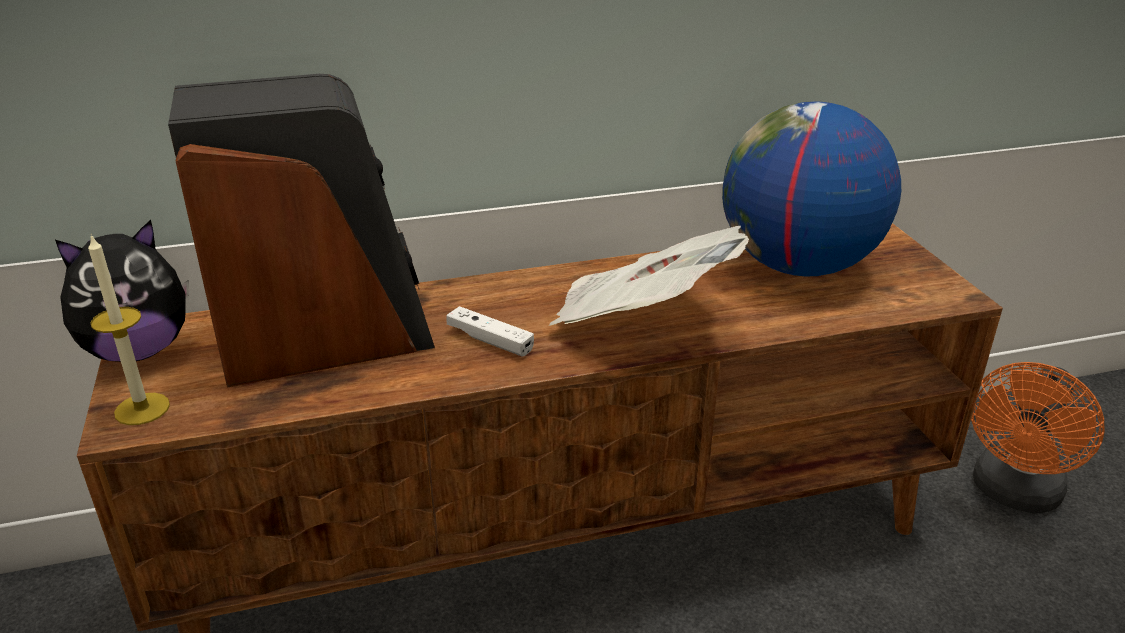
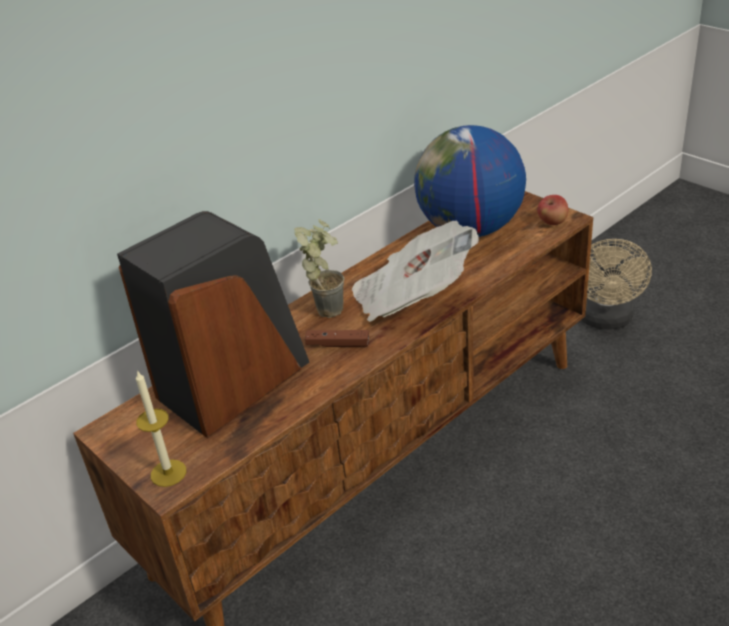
camera: 25 degrees left, 5 degrees up
plush toy [55,220,189,362] -> none
white game controller [446,306,534,356] -> brown game controller [305,330,369,347]
orange fan [971,362,1105,513] -> beige fan [582,236,652,329]
none -> potted plant [294,219,344,318]
none -> apple [537,195,568,225]

